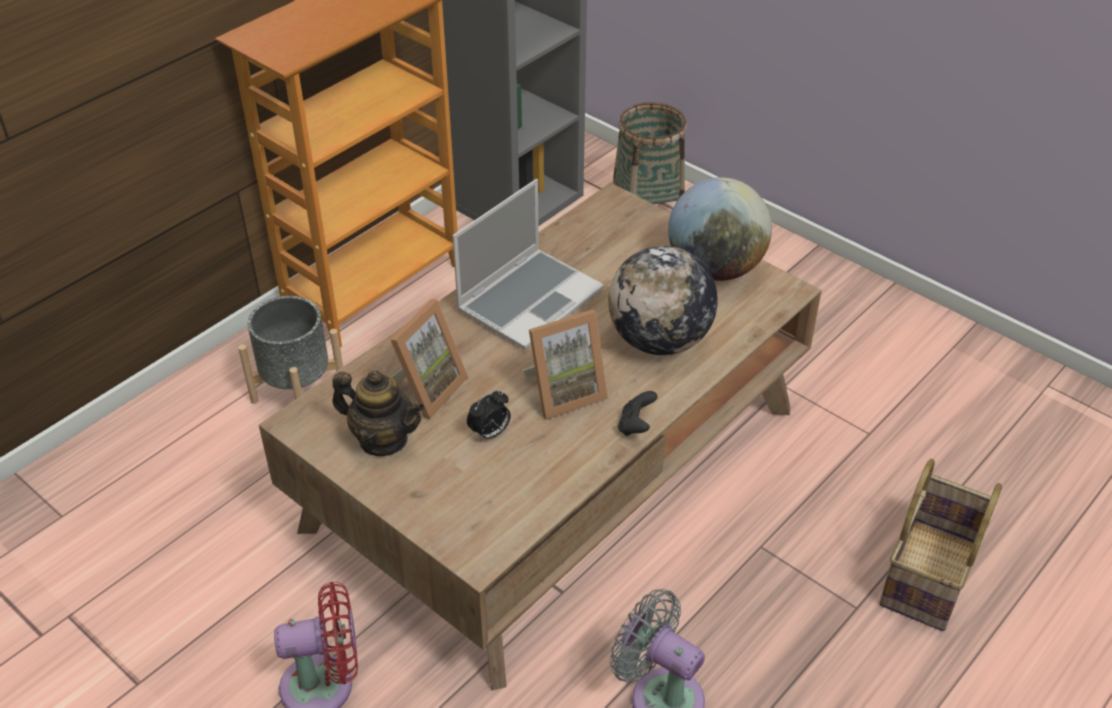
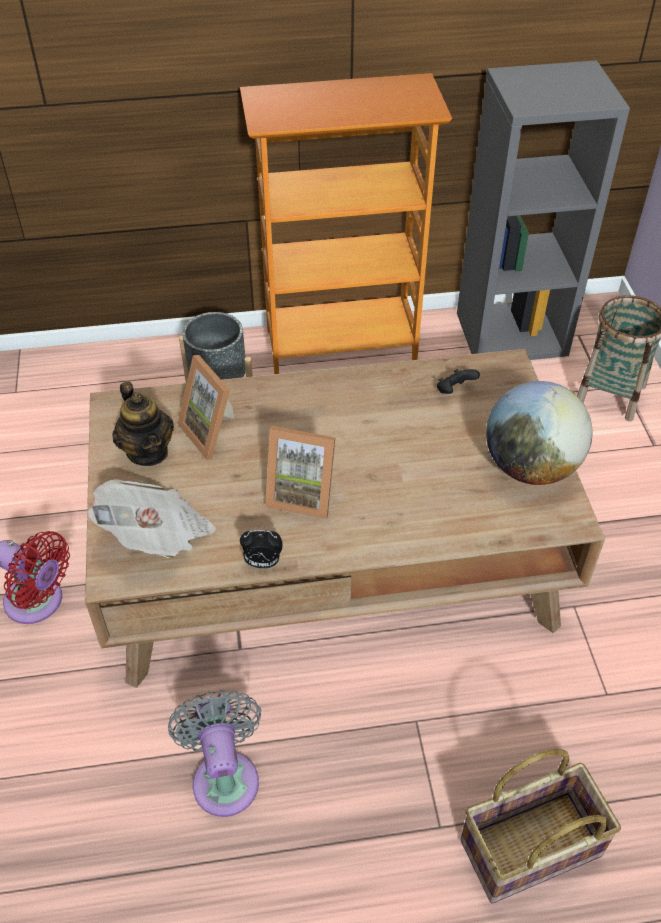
camera: 40 degrees right, 5 degrees up
picture frame [390,299,468,419] -> picture frame turned 75 degrees clockwise [178,355,234,460]
laptop [452,179,604,350] -> none
alarm clock [467,390,511,441] -> alarm clock moved to [240,530,283,568]
globe [608,246,718,355] -> none
black game controller [618,391,657,436] -> black game controller moved to [437,369,480,394]
none -> newspaper [87,479,215,558]

